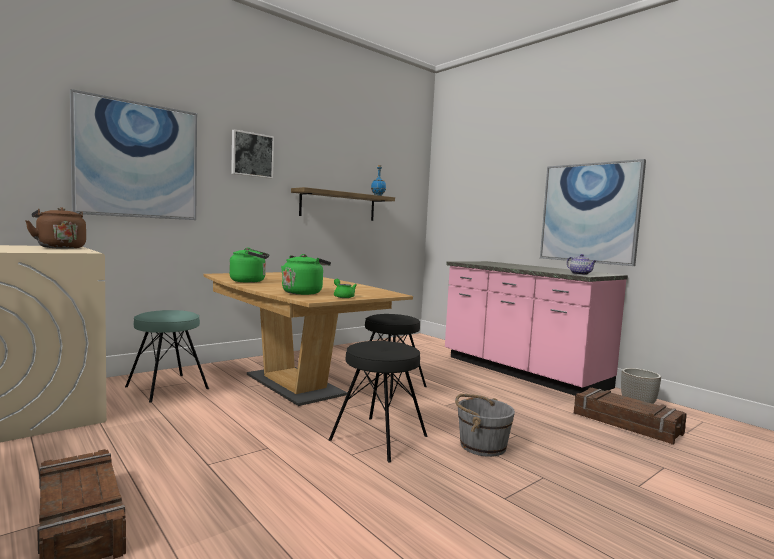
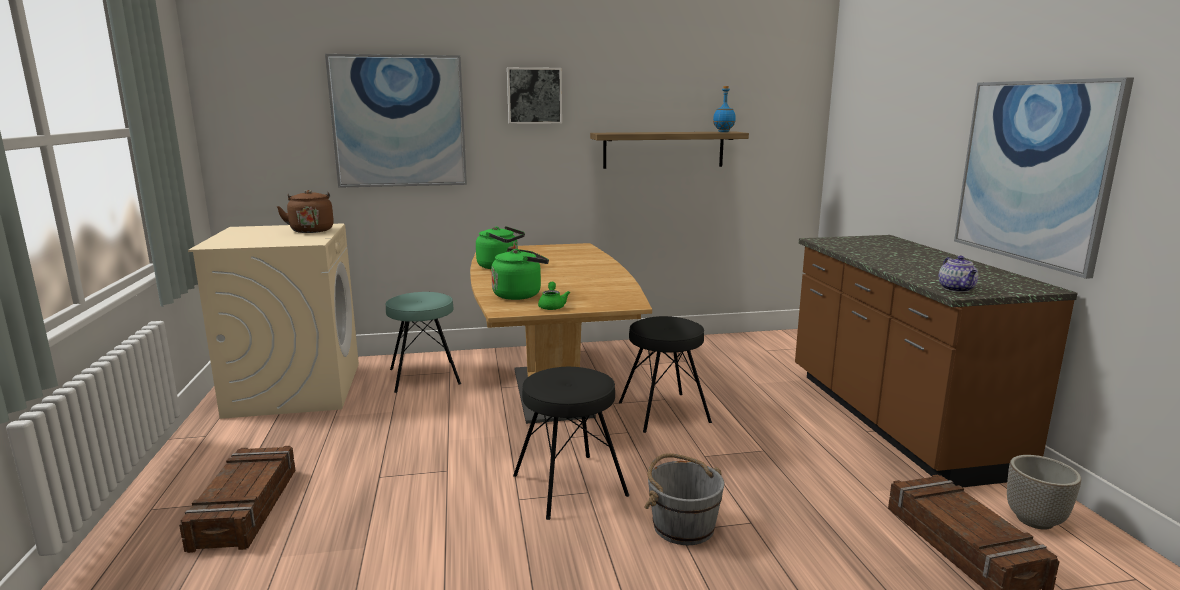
camera: 30 degrees right, 10 degrees up
pink counter [445,261,628,396] -> brown counter [795,235,1078,487]

